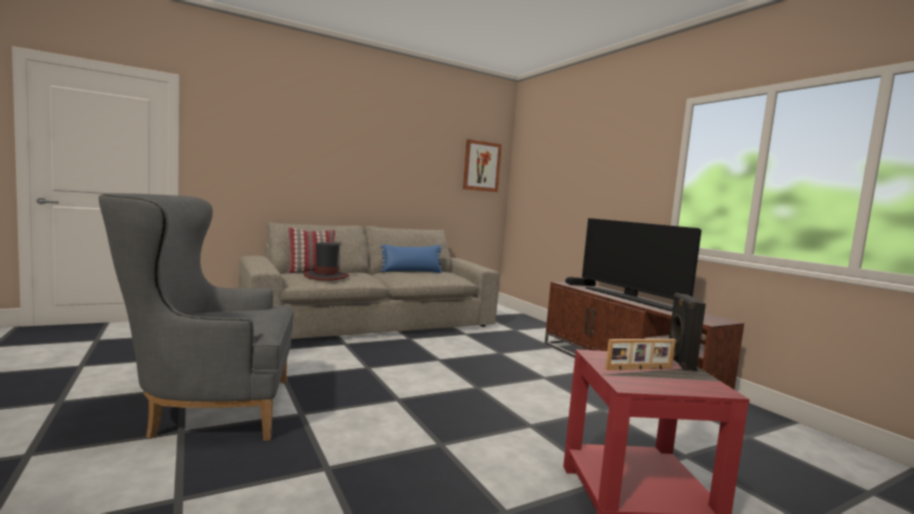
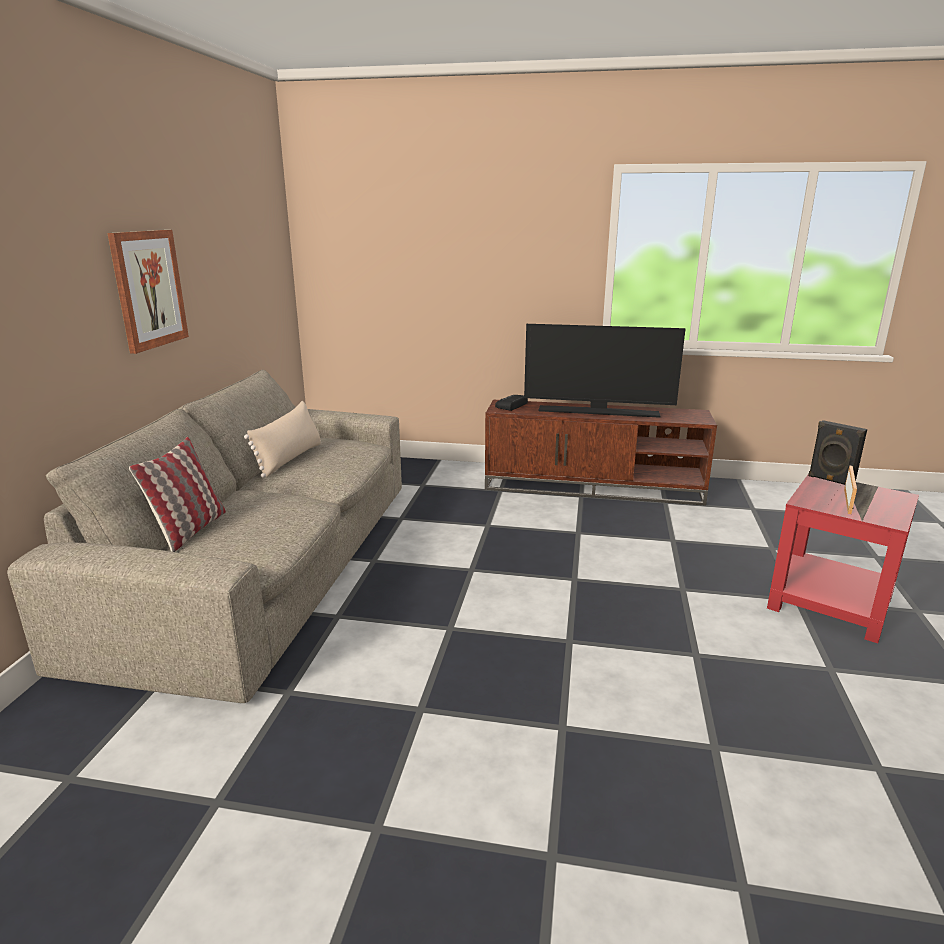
camera: 50 degrees left, 15 degrees up
grey armchair [99,193,294,441] -> none
hat [303,242,349,281] -> none
blue pillow [381,244,442,273] -> beige pillow [244,401,321,478]
picture [463,139,502,192] -> picture moved to [107,230,189,354]

